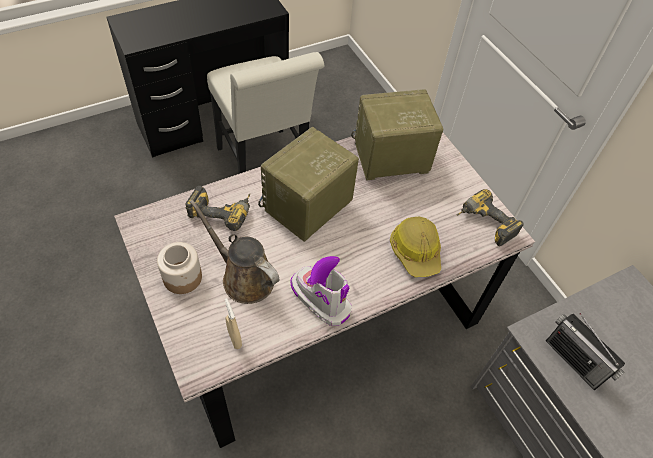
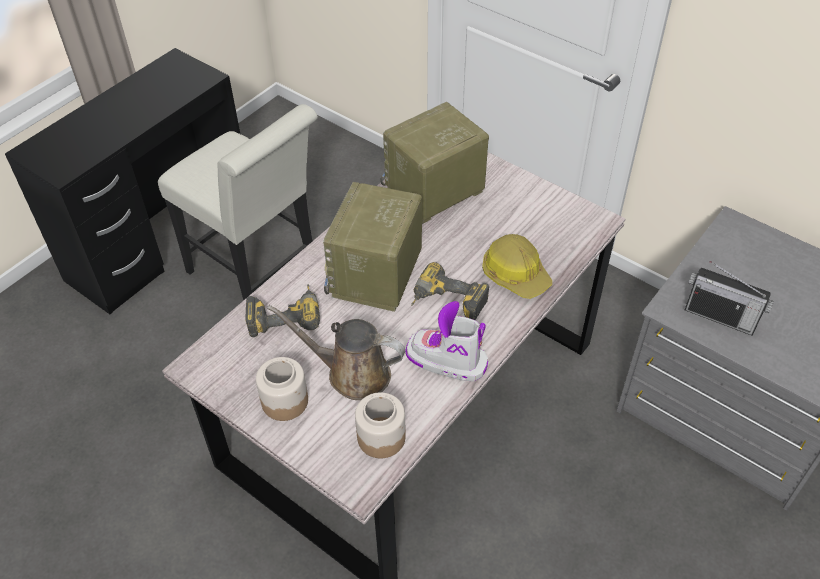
camera: 20 degrees left, 5 degrees down
beige spray bottle [225,298,242,349] -> jar [355,392,406,458]
power drill [456,189,524,246] -> power drill moved to [411,262,489,320]

